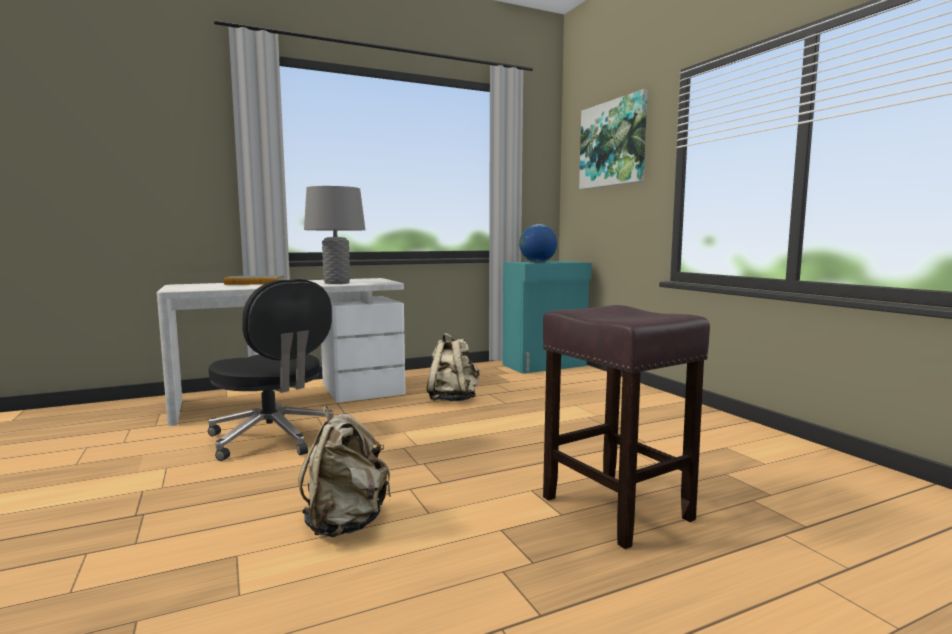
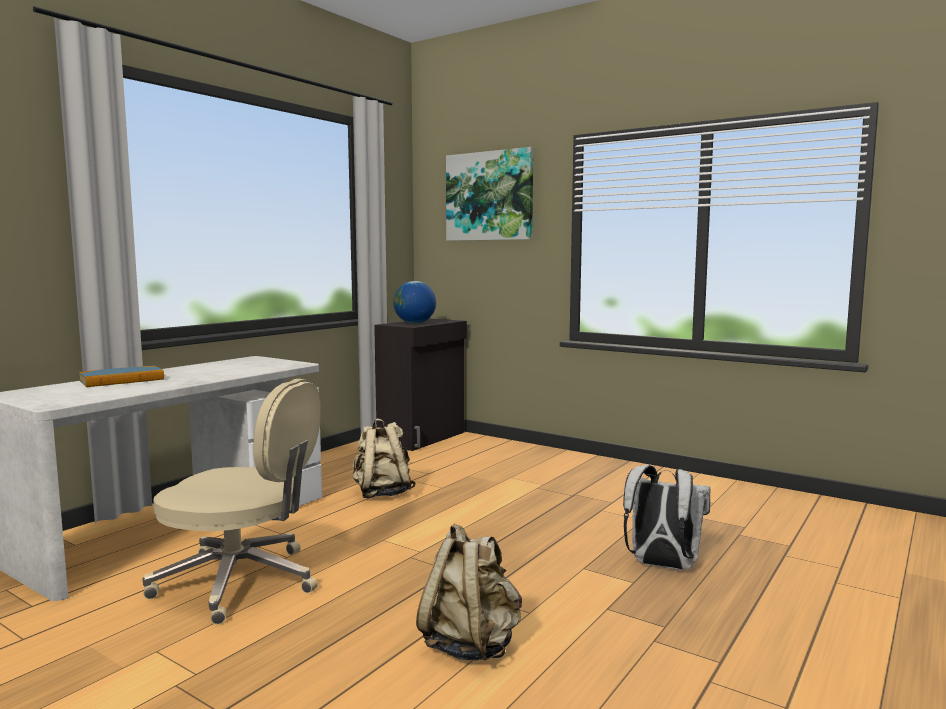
camera: 30 degrees left, 0 degrees up
black office chair [208,279,334,461] -> beige office chair [142,379,321,625]
grey table lamp [304,186,365,284] -> none
turquoise cabinet [502,261,591,374] -> black cabinet [374,318,467,451]
brown stool [543,305,710,549] -> white backpack [623,465,711,570]

